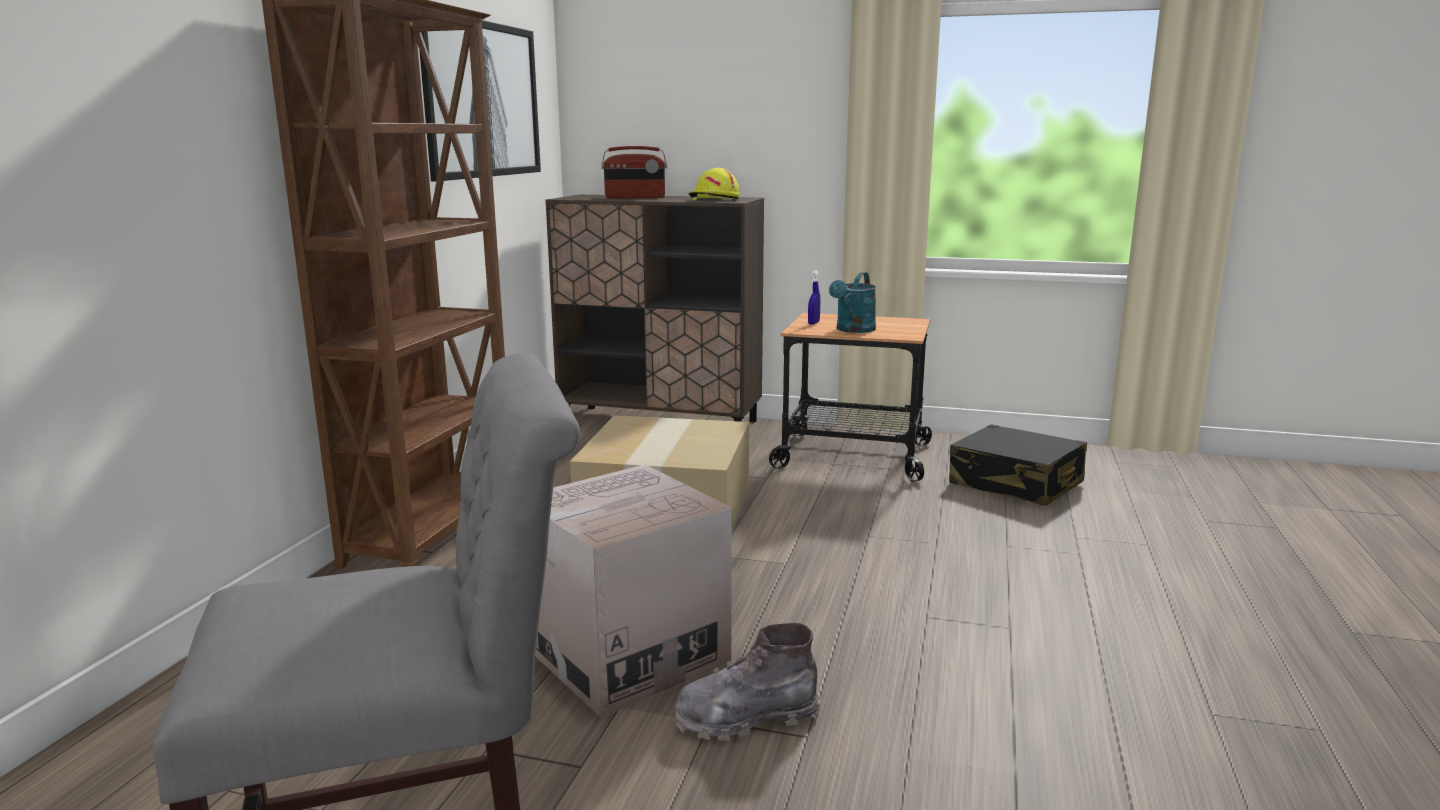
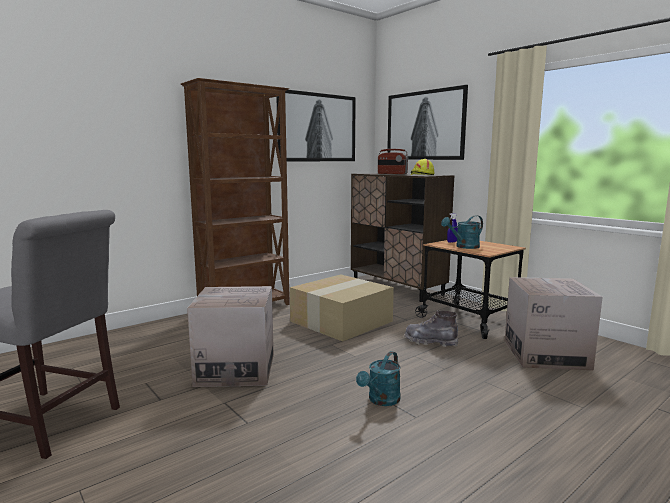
camera: 35 degrees right, 5 degrees down
grey boot [675,623,821,741] -> grey boot moved to [405,310,458,347]
black suitcase [949,424,1087,506] -> cardboard box [505,277,603,370]
none -> turquoise watering can [356,351,401,406]
none -> picture [387,85,468,160]

